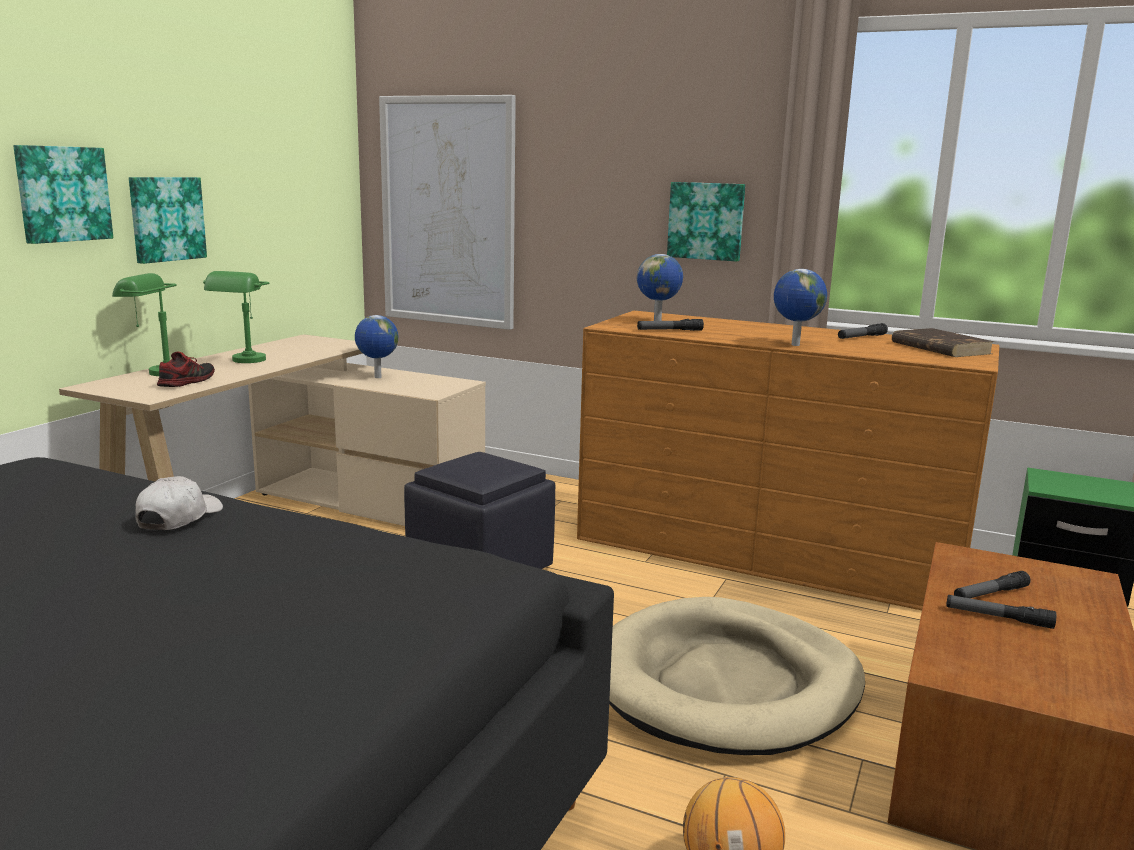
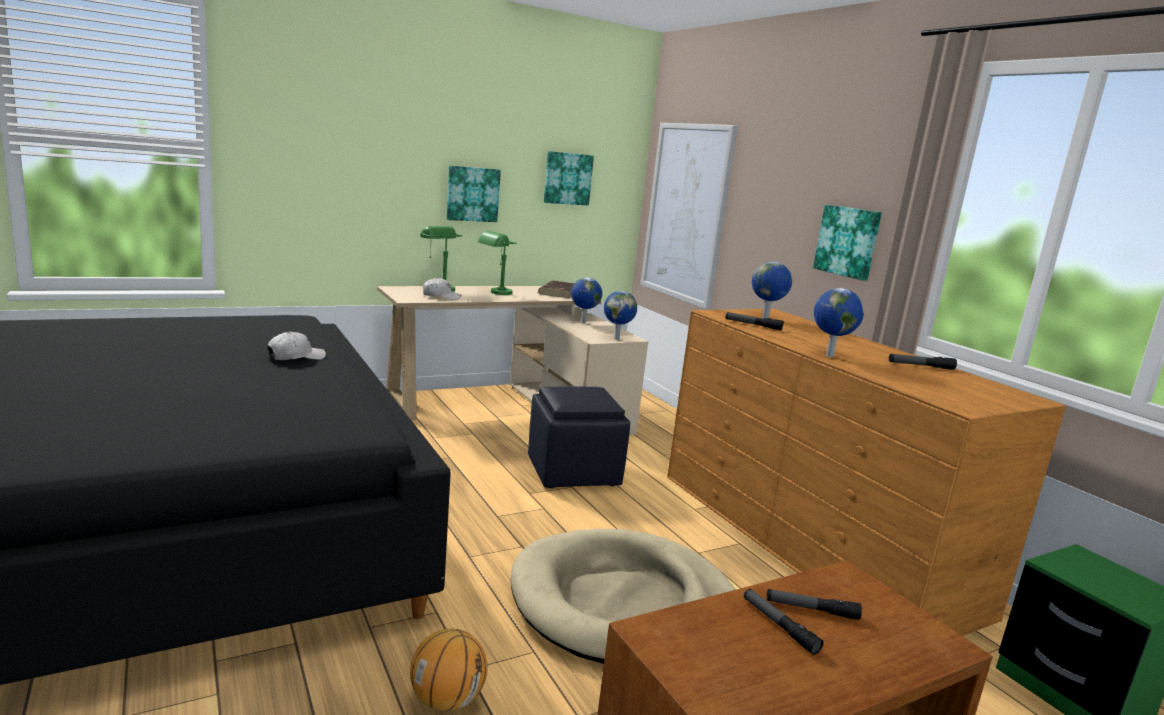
camera: 35 degrees right, 0 degrees up
picture [13,145,113,244] -> picture moved to [544,151,594,205]
shoe [157,352,215,387] -> white cap [423,278,461,300]
brown book [892,328,994,357] -> brown book moved to [538,280,575,298]
none -> globe [604,291,637,340]

